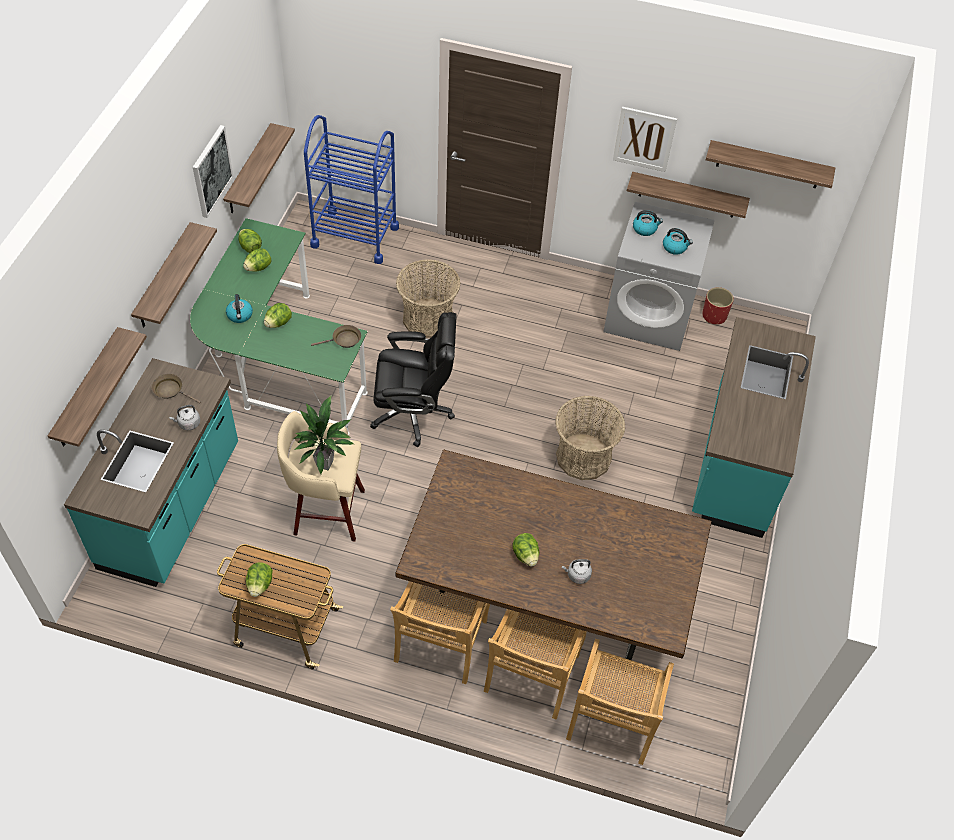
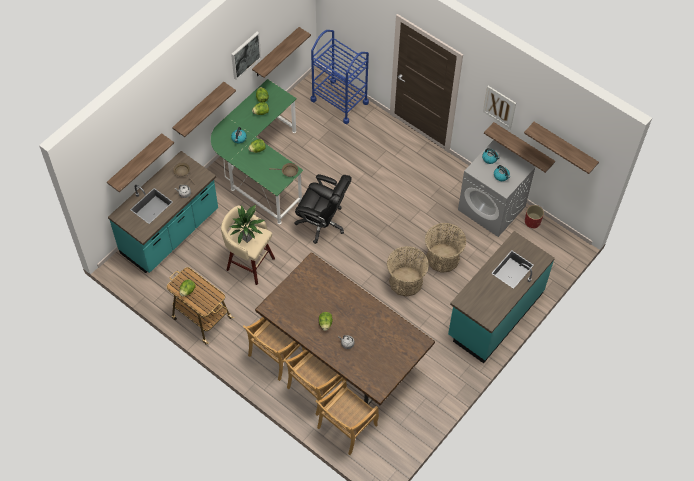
camera: 25 degrees right, 5 degrees up
basket [396,259,461,338] -> basket moved to [425,223,466,273]

